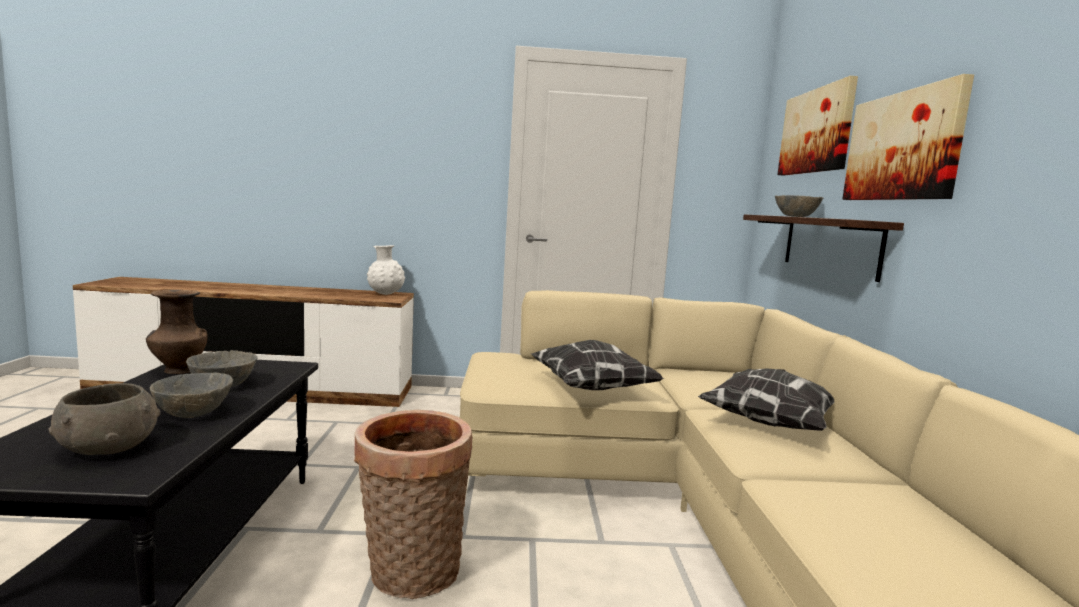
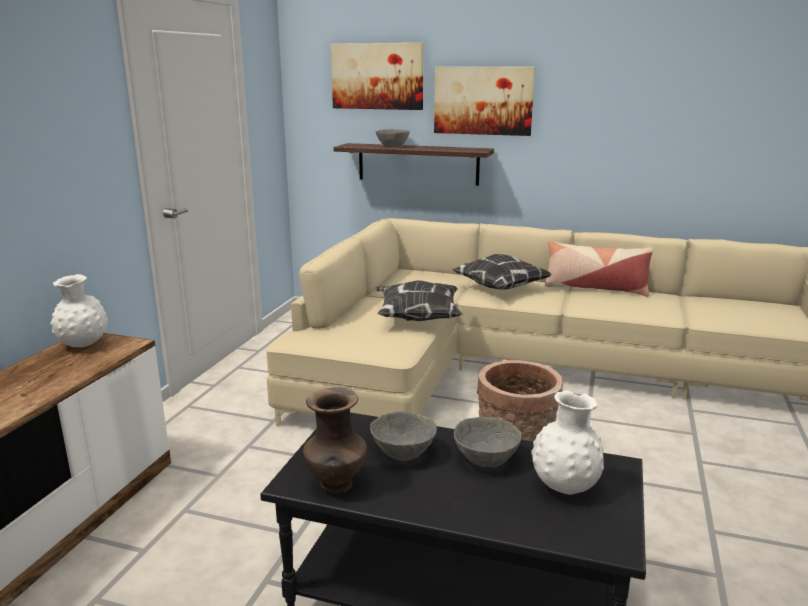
camera: 70 degrees left, 10 degrees up
grey bowl [48,383,160,455] -> white vase [531,390,604,494]
none -> pillow [545,241,653,297]

